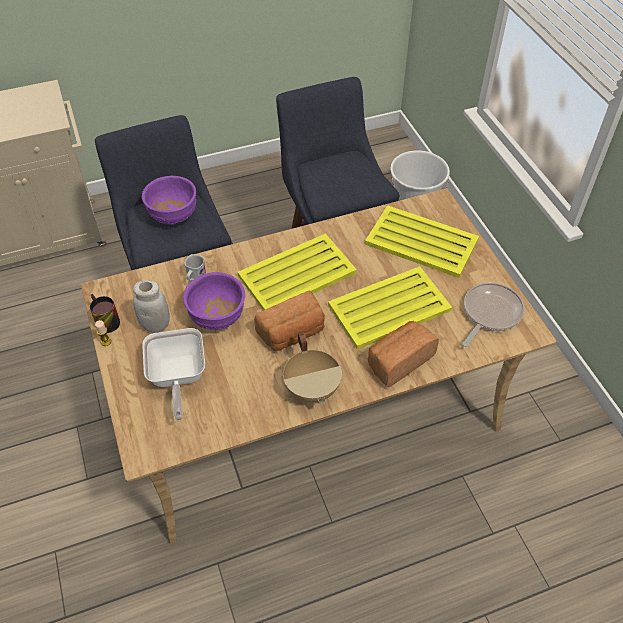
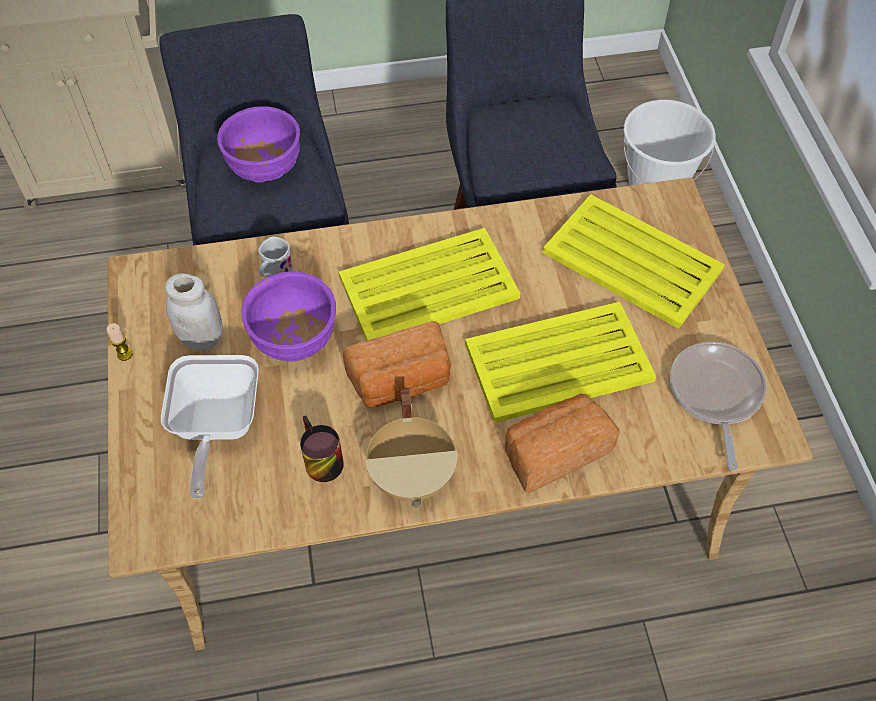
camera: 10 degrees right, 5 degrees up
mug [90,294,120,333] -> mug moved to [300,416,344,482]
frying pan [462,282,525,347] -> frying pan turned 45 degrees counterclockwise [670,342,767,471]

